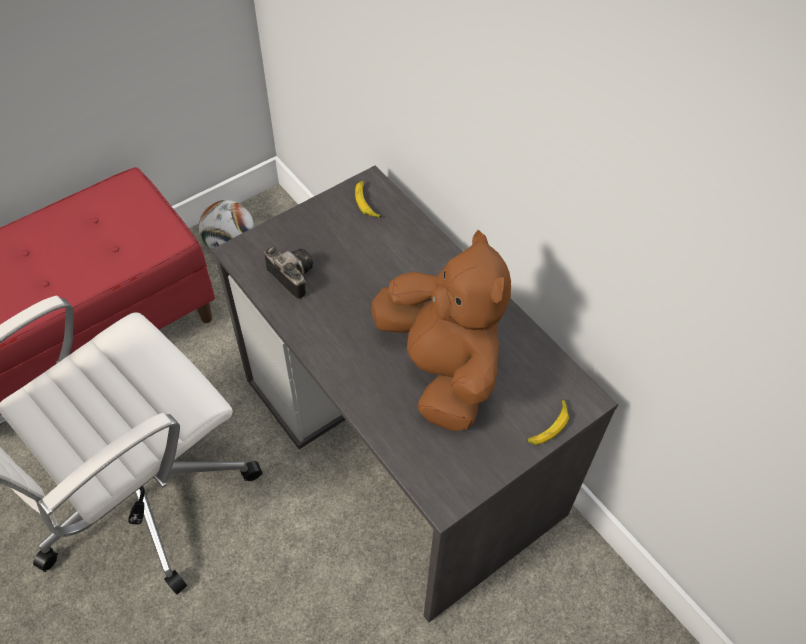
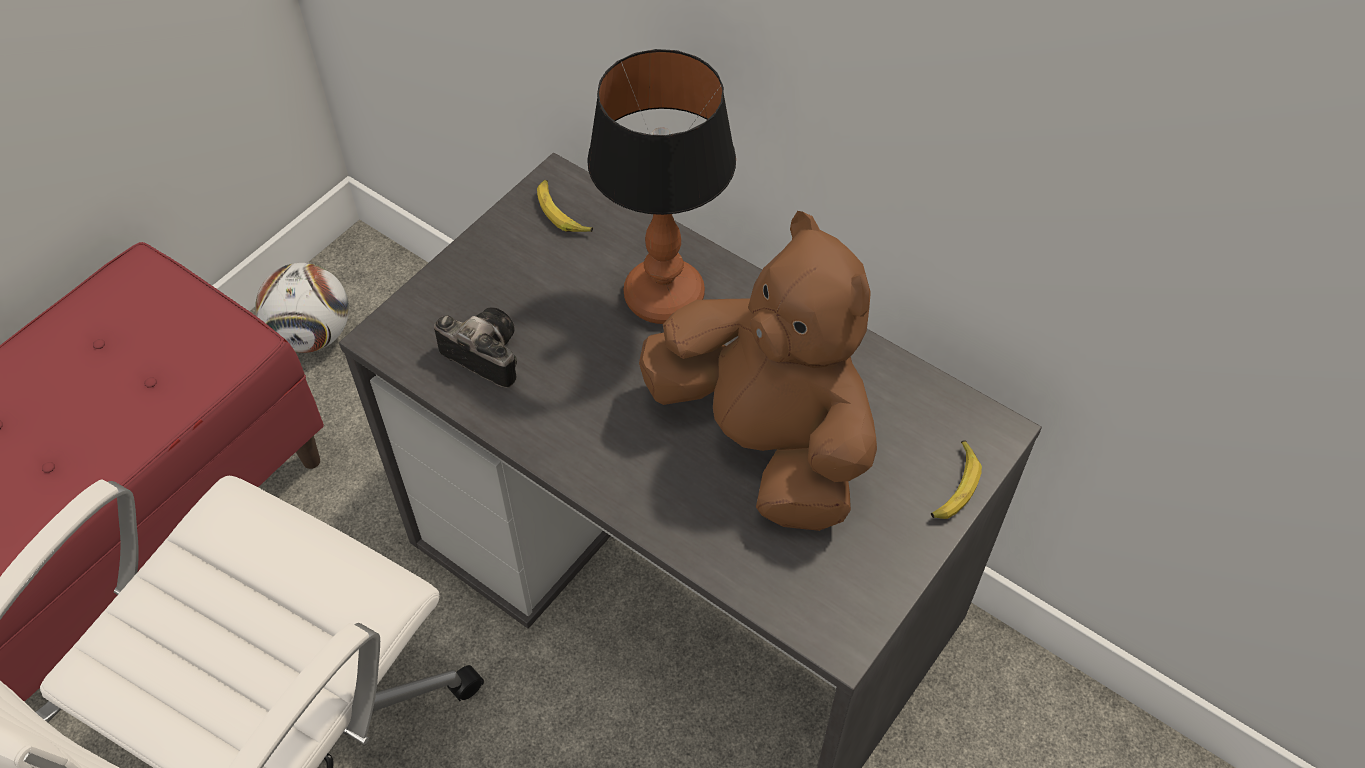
camera: 15 degrees left, 0 degrees up
none -> table lamp [587,49,736,324]

